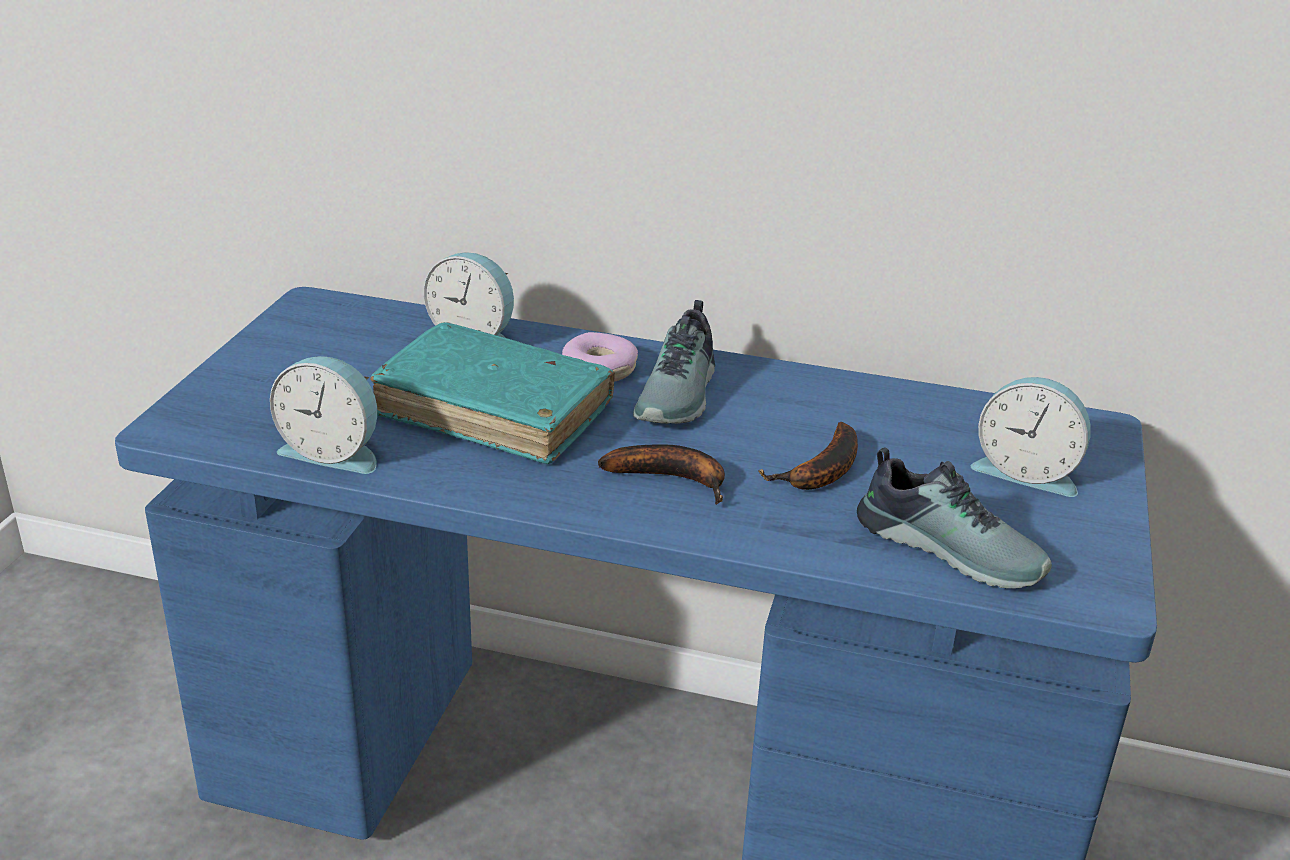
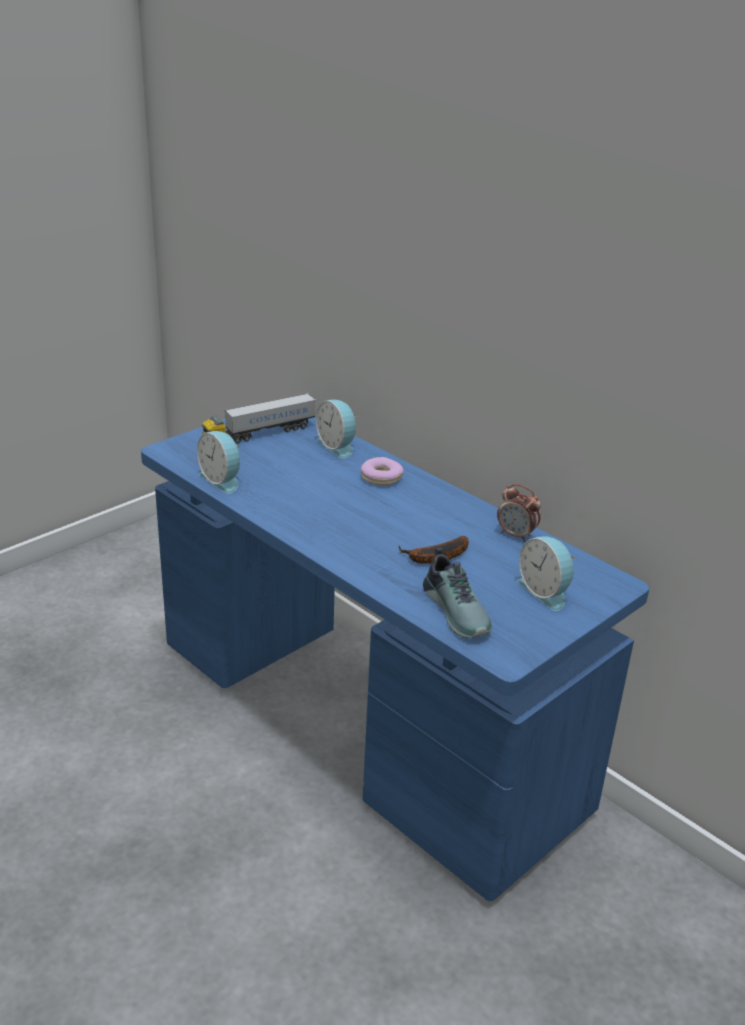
camera: 30 degrees right, 0 degrees up
turquoise book [370,322,615,464] -> none
banana [598,444,725,505] -> none
shoe [633,300,715,424] -> none
none -> toy truck [202,393,316,443]
none -> alarm clock [497,484,541,542]

